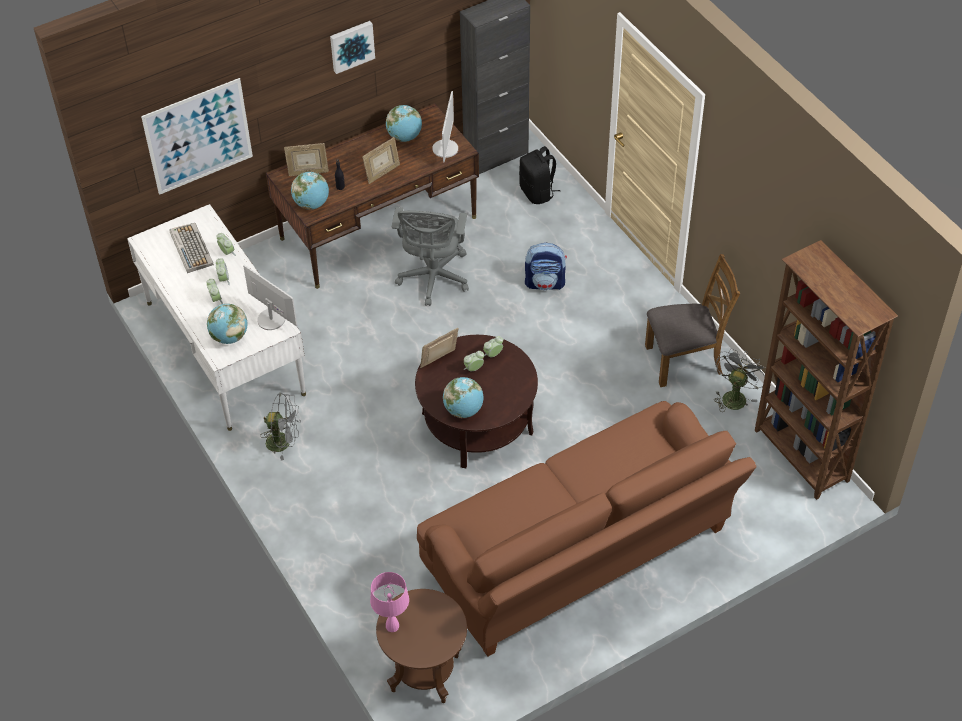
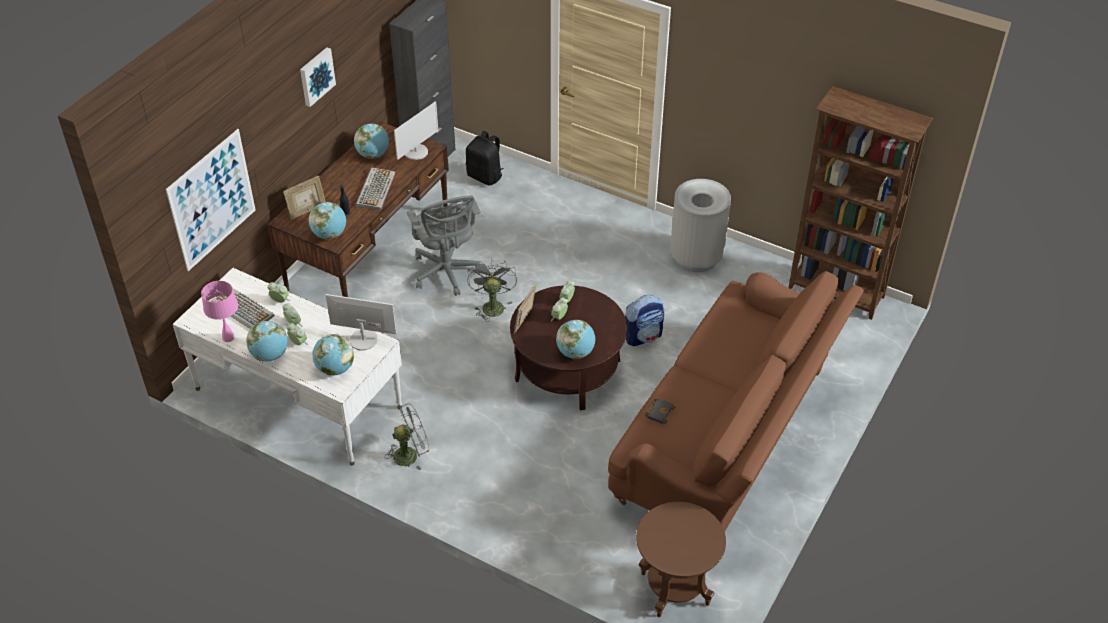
camera: 30 degrees left, 5 degrees down
picture frame [362,137,400,184] -> keyboard [356,168,395,210]
pink table lamp [370,572,409,632] -> pink table lamp moved to [201,281,238,342]
monitor [432,91,458,162] -> monitor turned 60 degrees clockwise [394,102,438,160]
backpack [525,243,567,290] -> backpack moved to [625,295,664,346]
brown chair [645,254,740,387] -> grey trash can [670,179,731,272]
grey fan [715,348,765,410] -> grey fan moved to [467,260,517,322]
none -> globe [246,321,288,362]
none -> black book [645,398,676,424]

